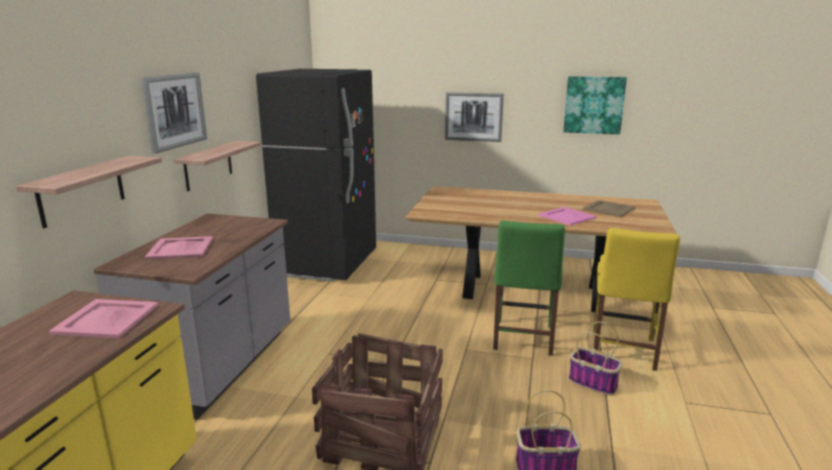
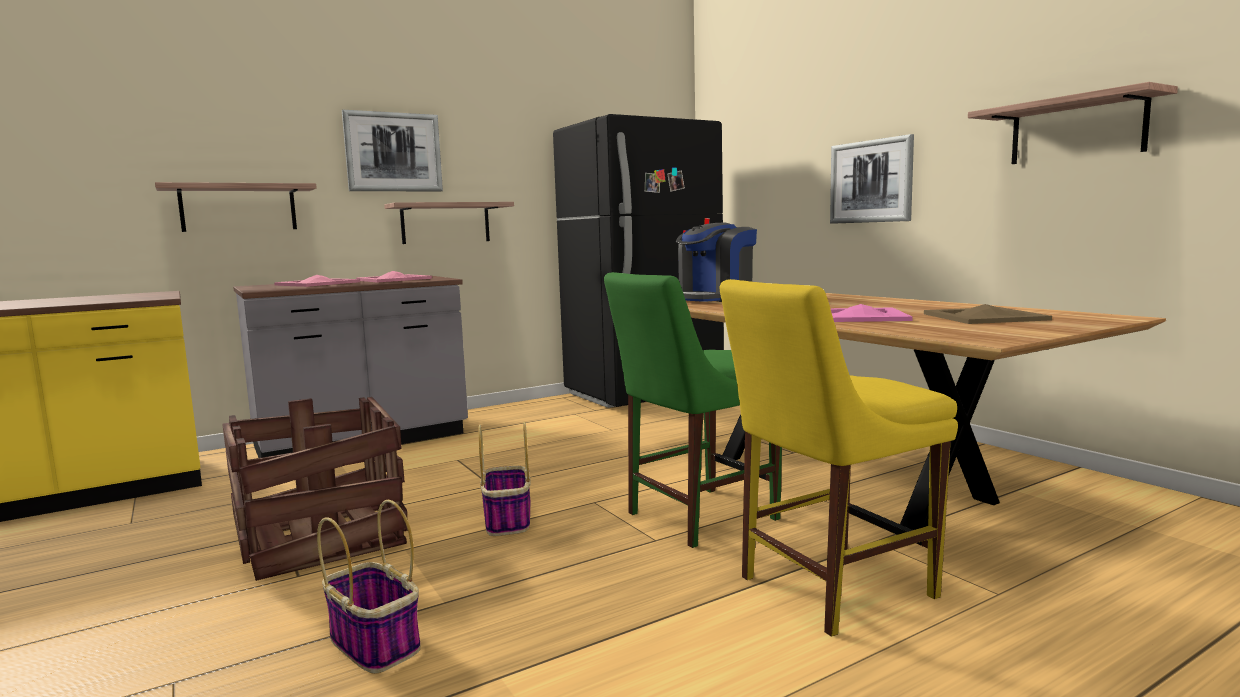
camera: 45 degrees right, 10 degrees down
pink tray [49,299,159,338] -> pink tray moved to [356,271,432,283]
picture [563,76,627,135] -> shelf [968,82,1178,164]
basket [569,321,622,395] -> basket moved to [479,422,531,536]
none -> coffee machine [676,223,757,302]

